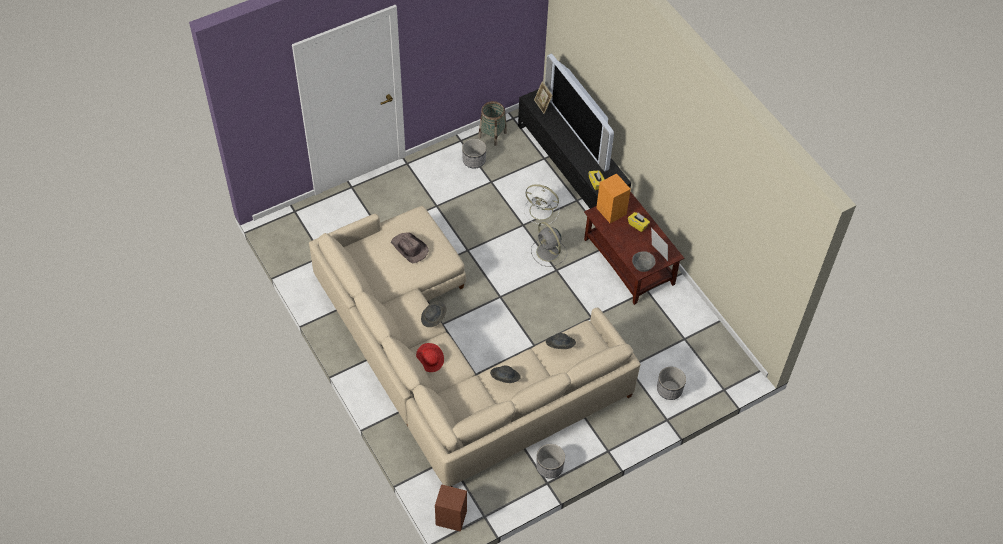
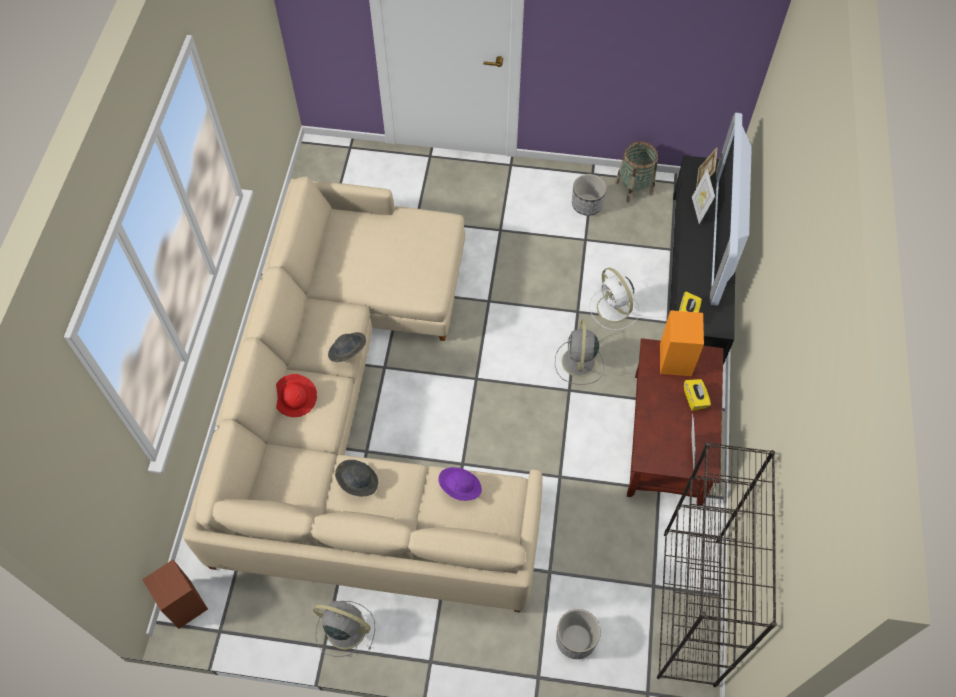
camera: 40 degrees right, 5 degrees up
brown hat [391,232,428,263] -> none
planter [536,444,565,479] -> grey fan [313,601,375,657]
grey hat [546,333,576,349] -> purple hat [438,467,482,501]
grey bowl [632,251,656,272] -> none
none -> black bookcase [657,442,777,687]
none -> picture frame [692,169,715,224]

